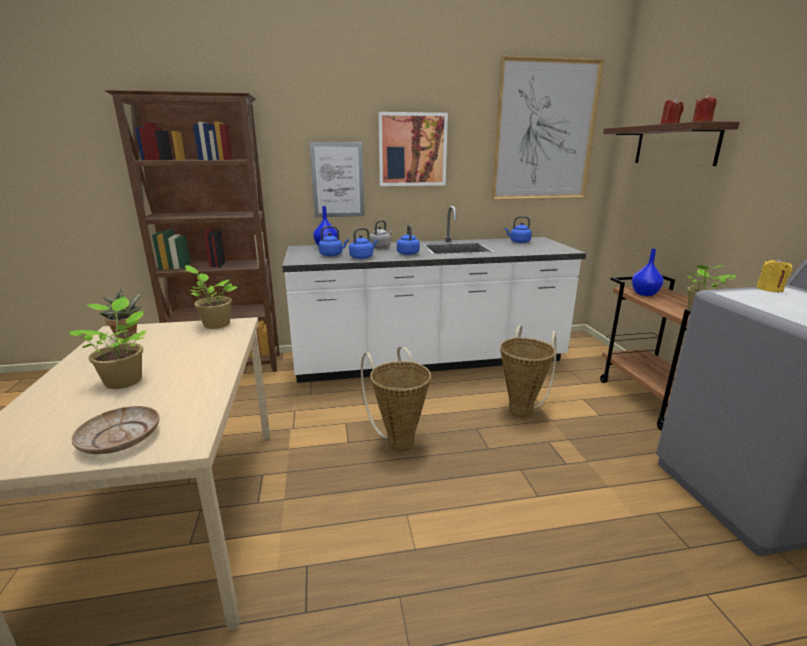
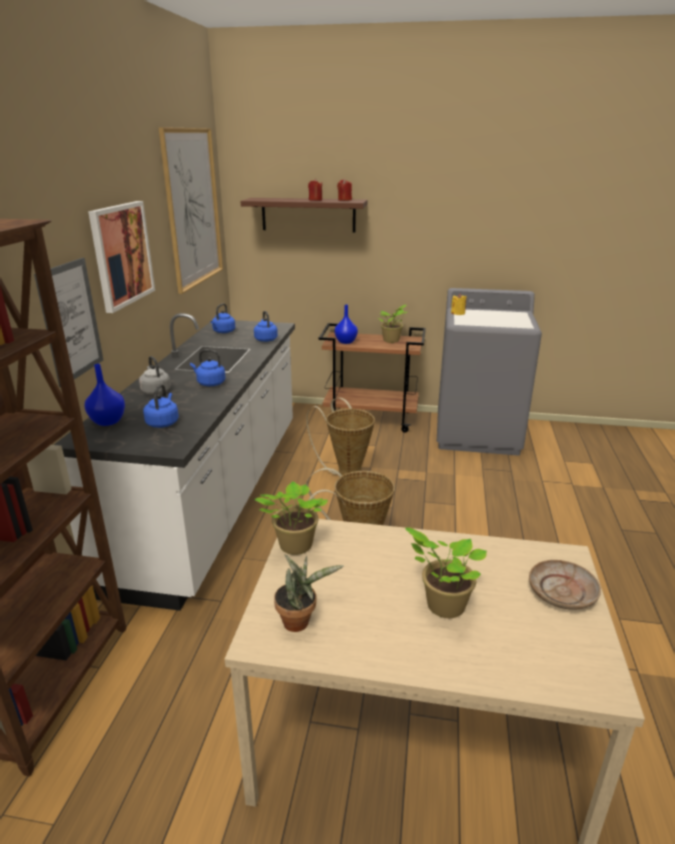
camera: 70 degrees left, 5 degrees up
blue kettle [349,228,378,259] -> blue kettle moved to [254,311,278,342]

